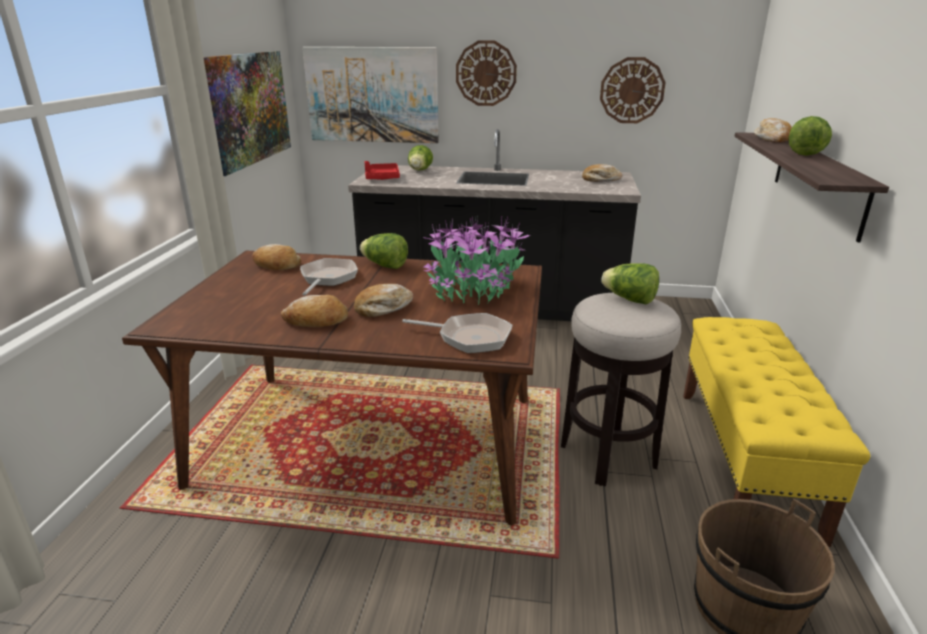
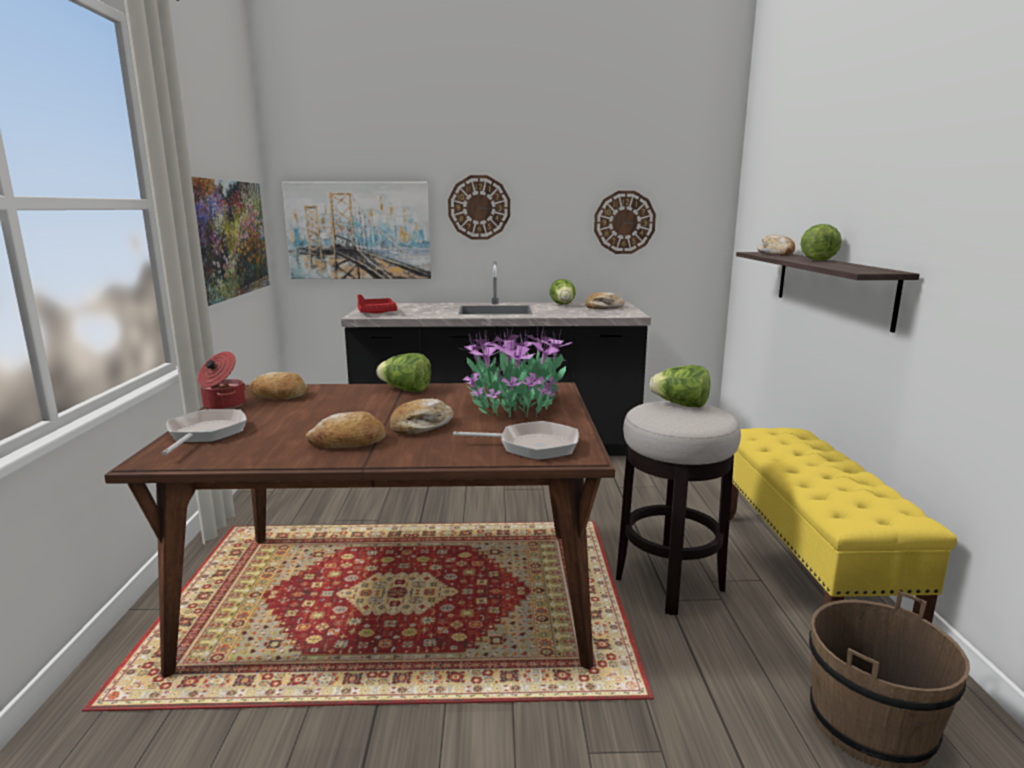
camera: 10 degrees left, 10 degrees down
frying pan [300,258,358,296] -> frying pan moved to [162,409,247,455]
lettuce [408,145,433,170] -> lettuce moved to [550,279,576,304]
none -> cooking pot [197,352,245,409]

